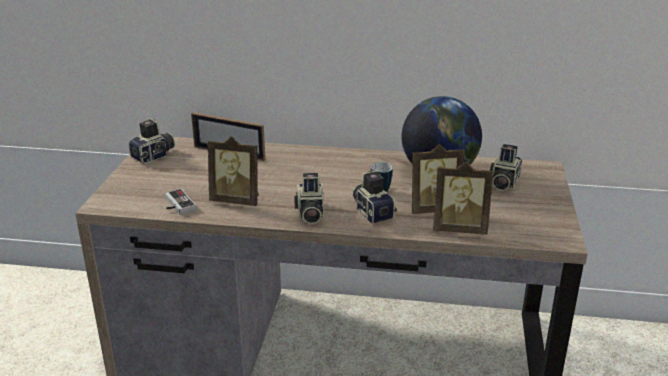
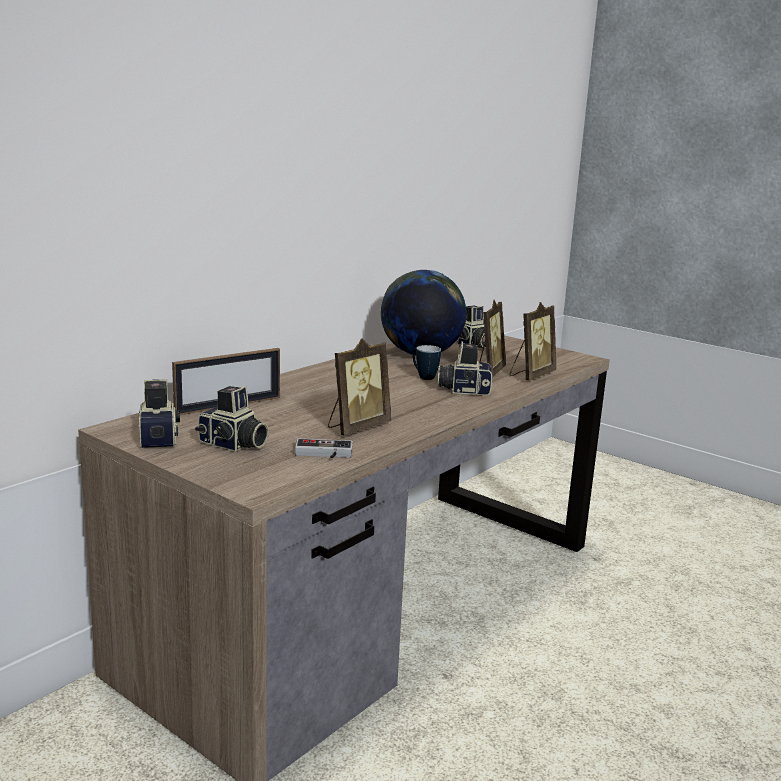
camera: 60 degrees left, 10 degrees down
camera [294,173,324,224] -> camera moved to [195,386,269,452]

